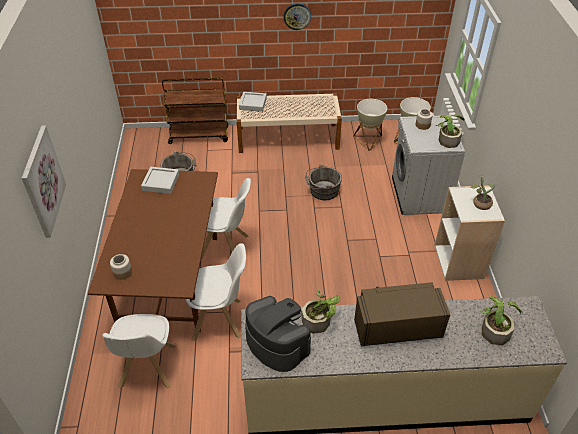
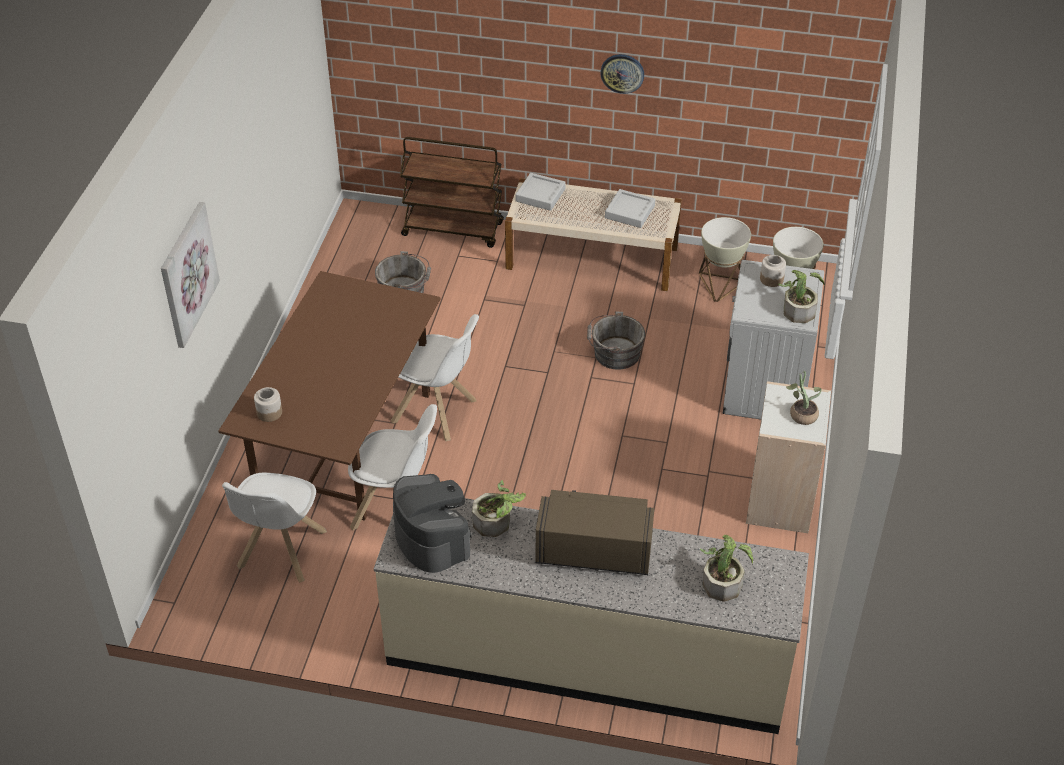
camera: 15 degrees right, 0 degrees up
grey tray [141,167,179,194] -> grey tray moved to [605,189,655,228]

